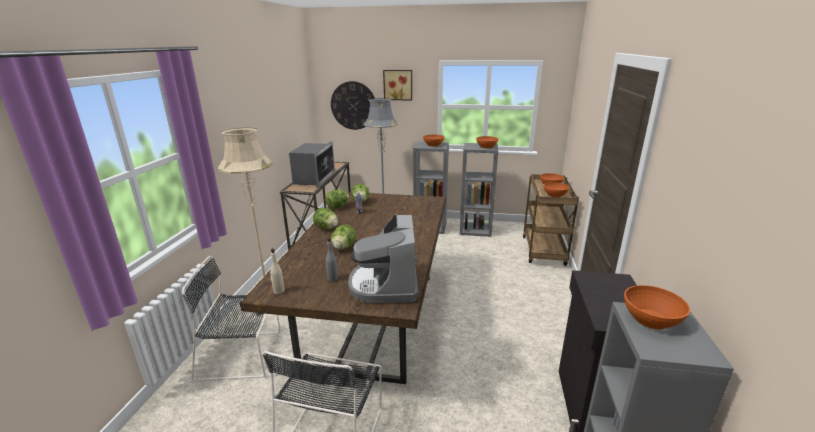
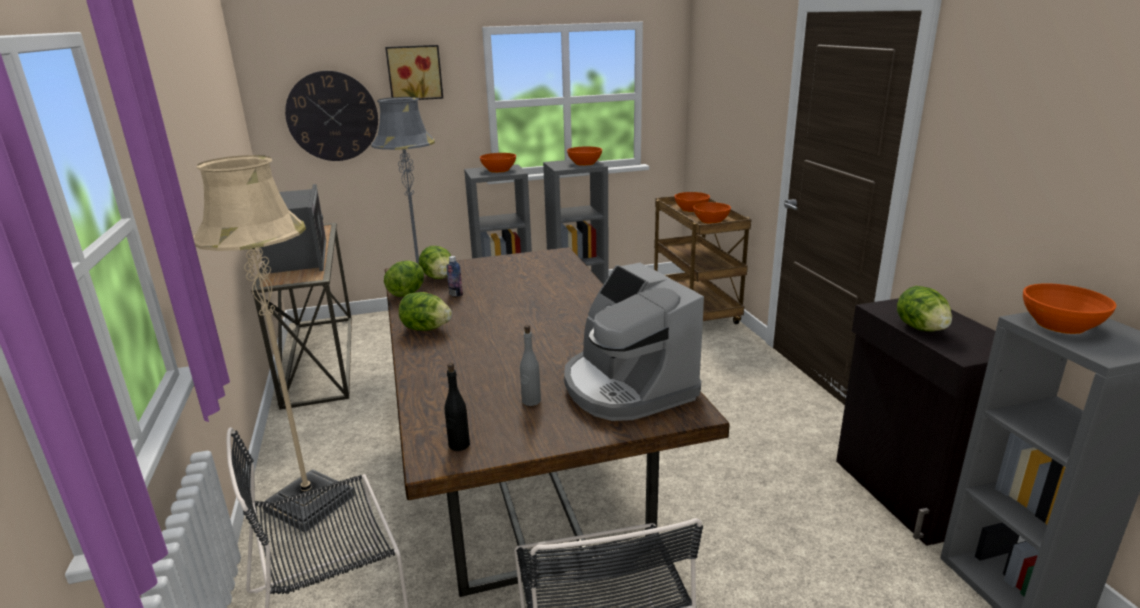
camera: 25 degrees left, 0 degrees up
beige bottle [270,248,285,294] -> black bottle [445,363,470,451]
lettuce [331,224,356,250] -> lettuce moved to [897,286,952,331]

